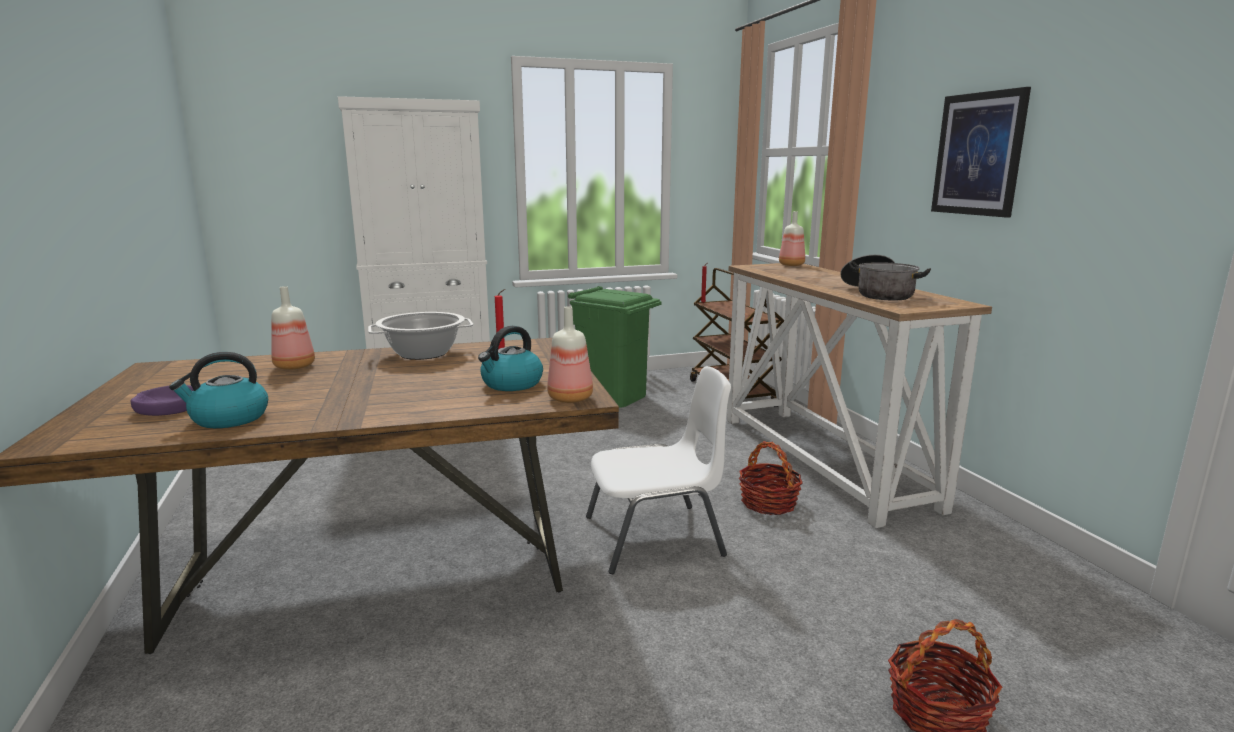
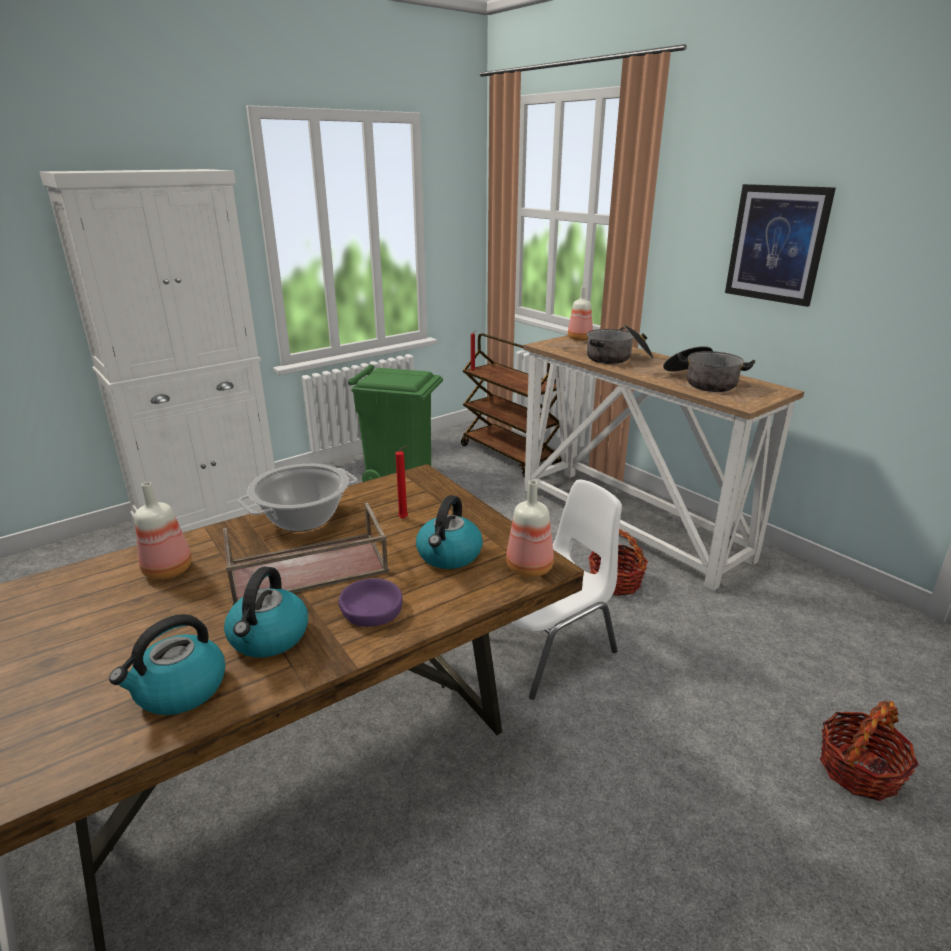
camera: 20 degrees left, 10 degrees up
purple bowl [130,385,193,416] -> purple bowl moved to [338,578,403,627]
none -> brown tray [223,503,389,605]
none -> kettle [224,567,308,657]
none -> cooking pot [587,325,653,364]

